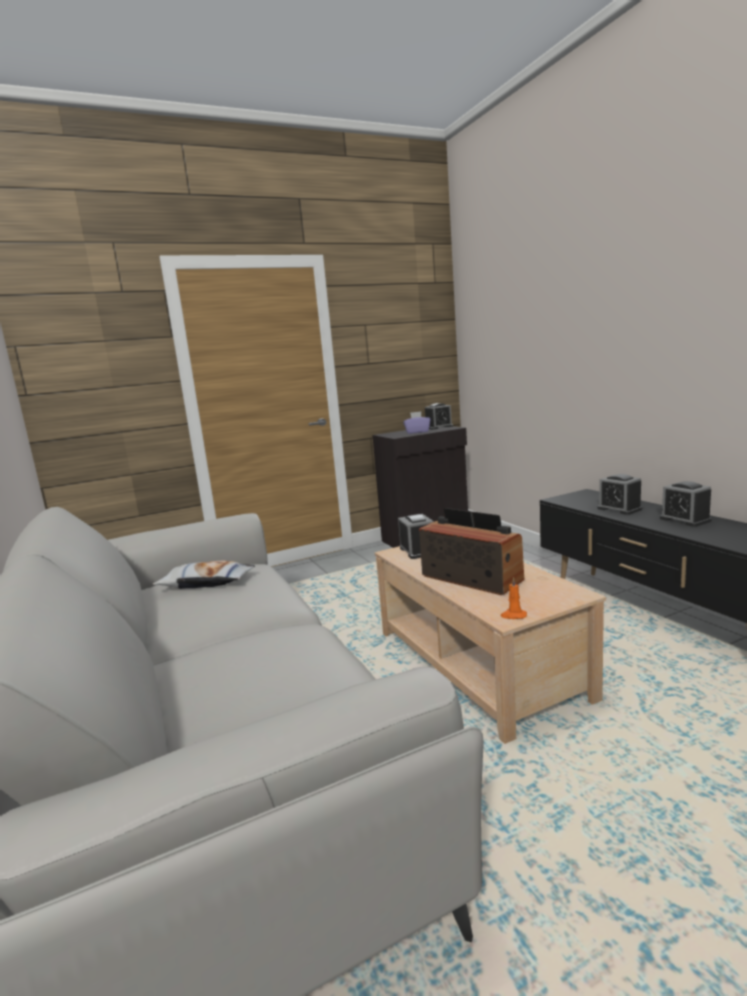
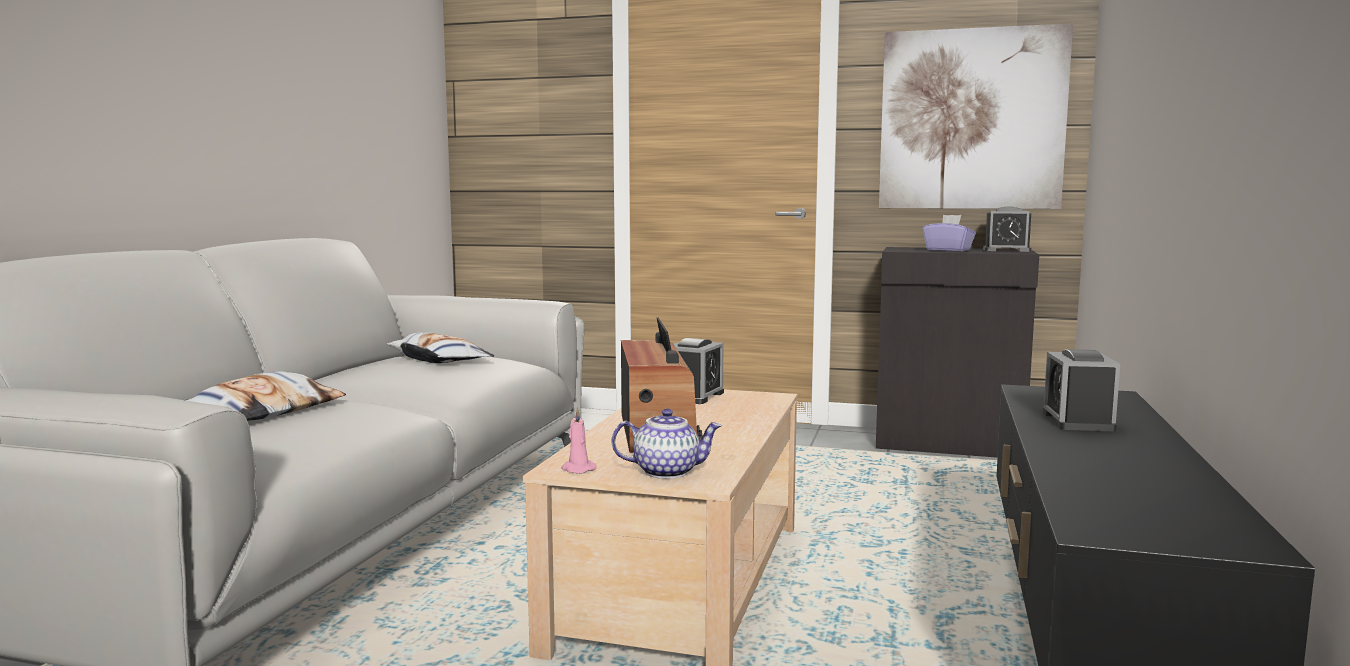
camera: 40 degrees right, 5 degrees down
orange candle [501,577,527,619] -> pink candle [561,407,597,474]
alarm clock [660,481,711,527] -> none
none -> pillow [186,371,346,420]
none -> teapot [612,409,722,479]
none -> picture [879,23,1073,209]

